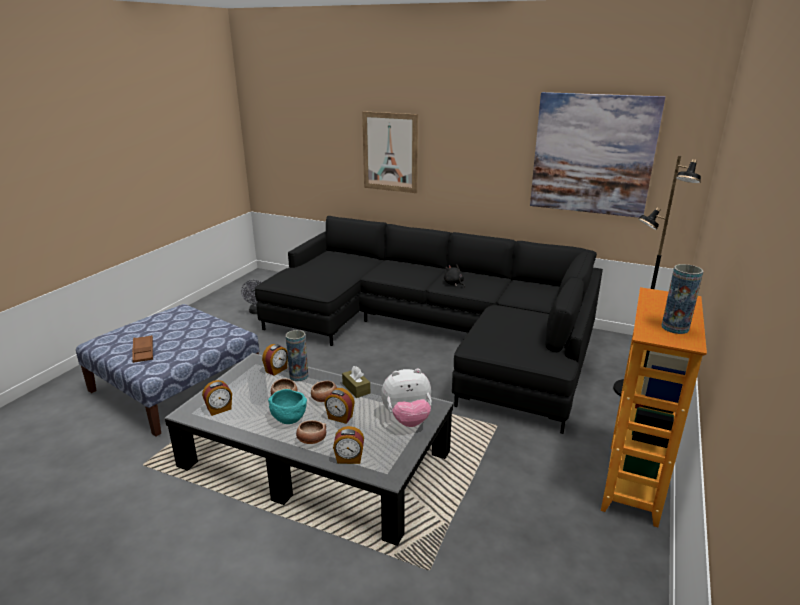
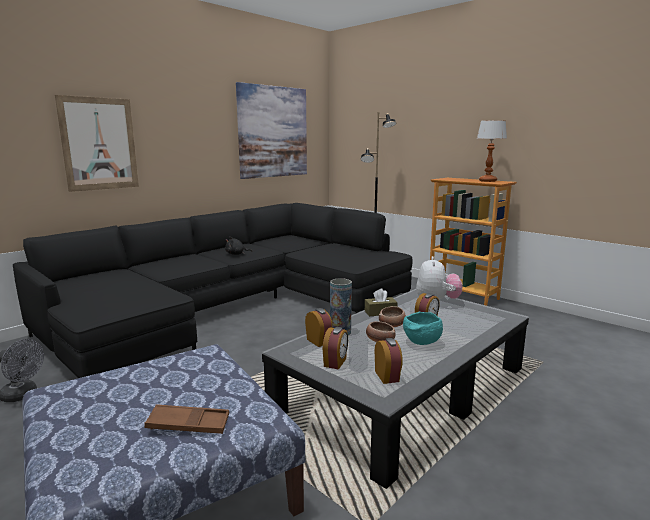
camera: 70 degrees left, 10 degrees down
bowl [296,420,326,444] -> none
alarm clock [333,426,364,464] -> alarm clock moved to [323,327,348,370]
vase [661,264,703,334] -> table lamp [477,120,507,182]

